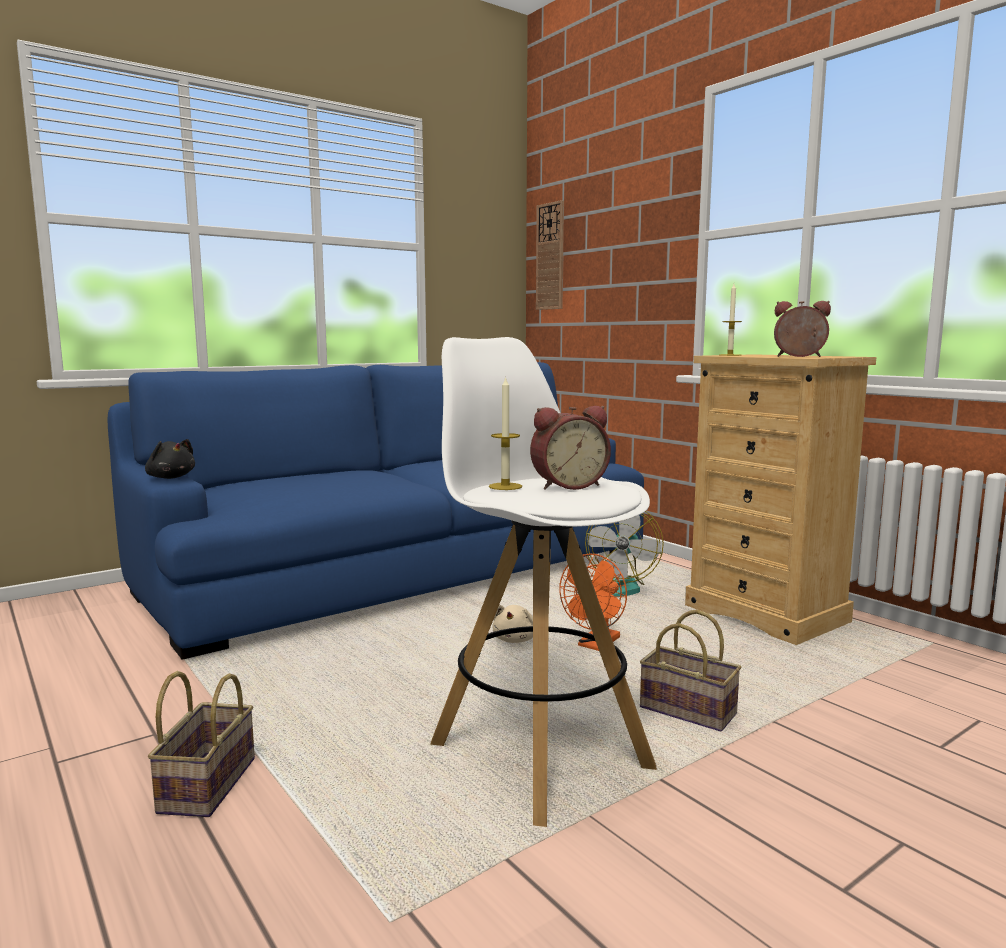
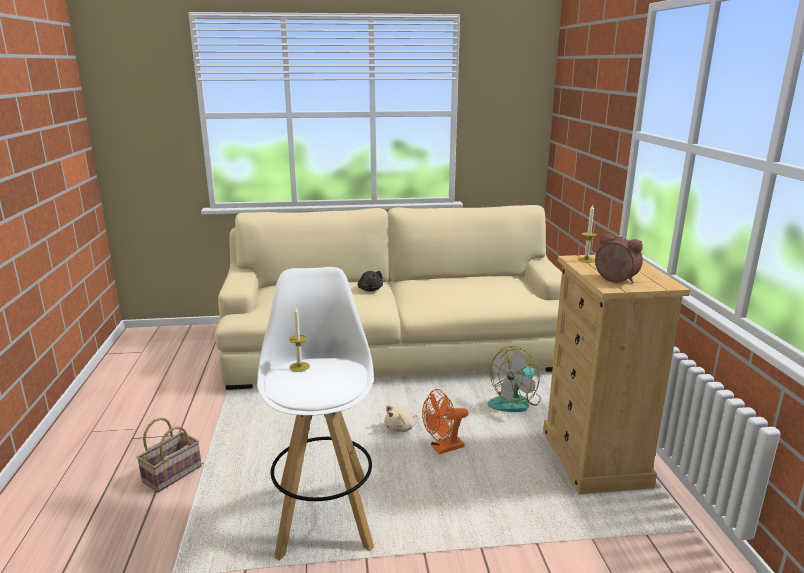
camera: 30 degrees right, 10 degrees up
blue sofa [107,362,644,660] -> beige sofa [215,205,562,390]
black plush toy [145,439,195,479] -> black plush toy moved to [358,271,383,292]
alarm clock [530,406,611,490] -> none
wall clock [536,200,564,310] -> none
basket [640,610,741,731] -> none

